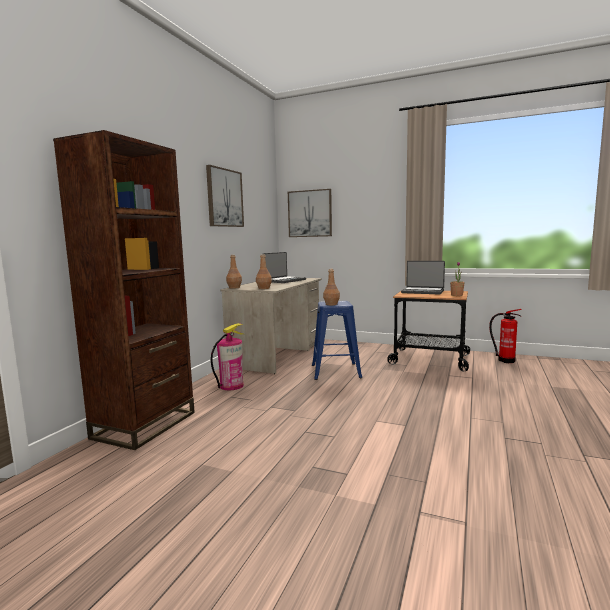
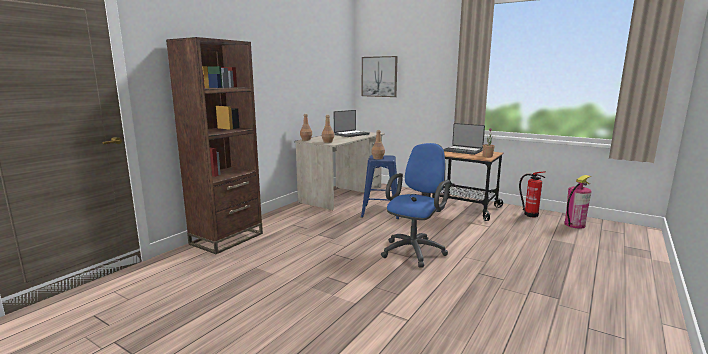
camera: 10 degrees right, 5 degrees up
picture [206,165,244,227] -> none
fire extinguisher [211,323,244,390] -> fire extinguisher moved to [564,175,592,229]
none -> blue office chair [381,143,450,268]

